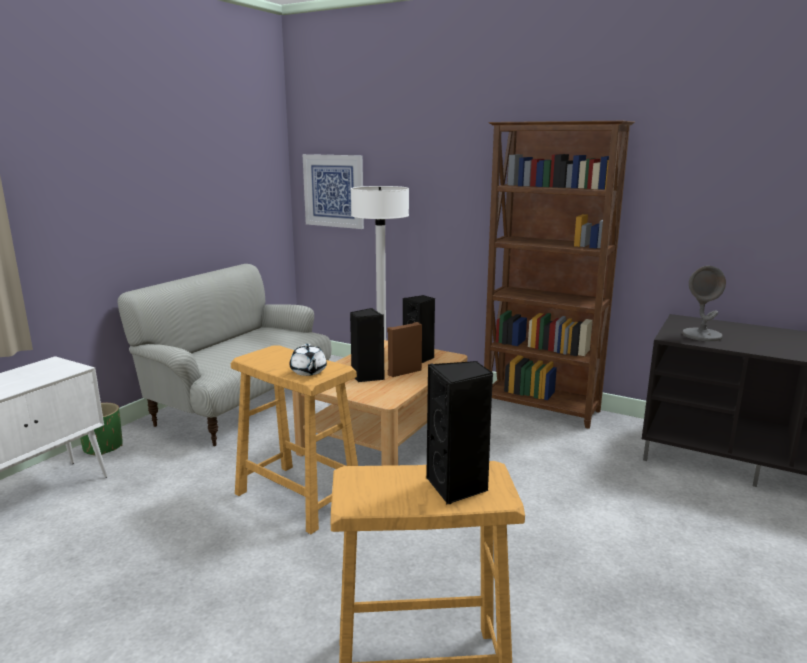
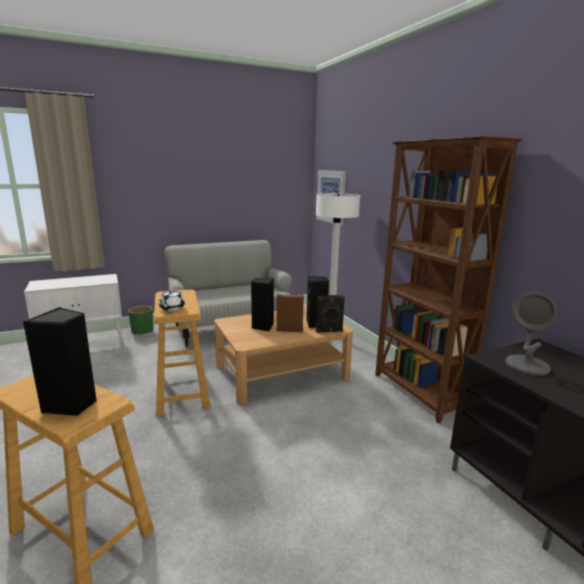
camera: 35 degrees right, 0 degrees up
none -> black speaker [316,295,345,333]

